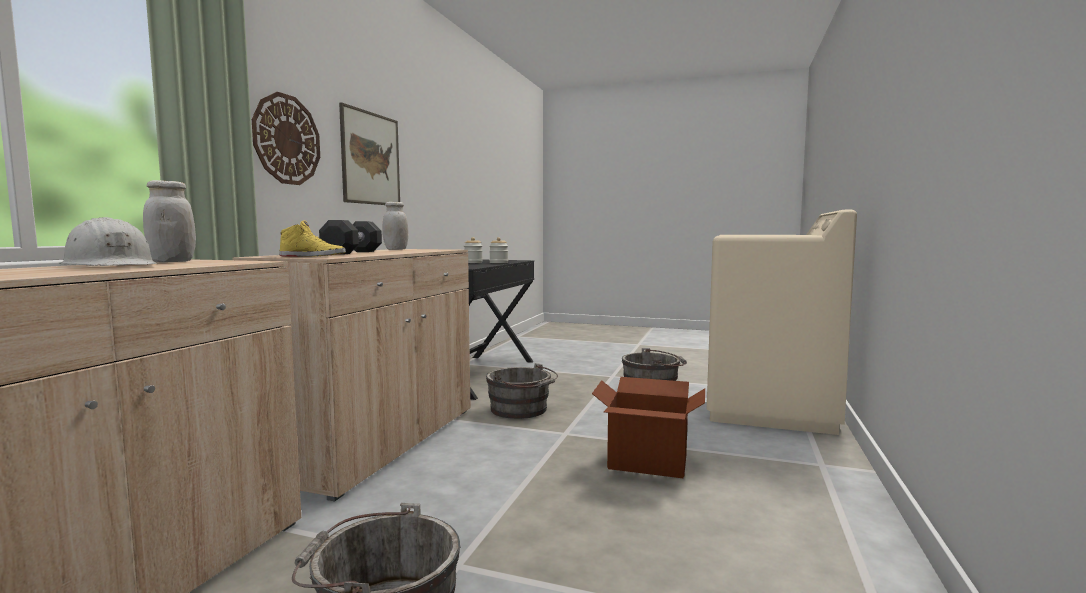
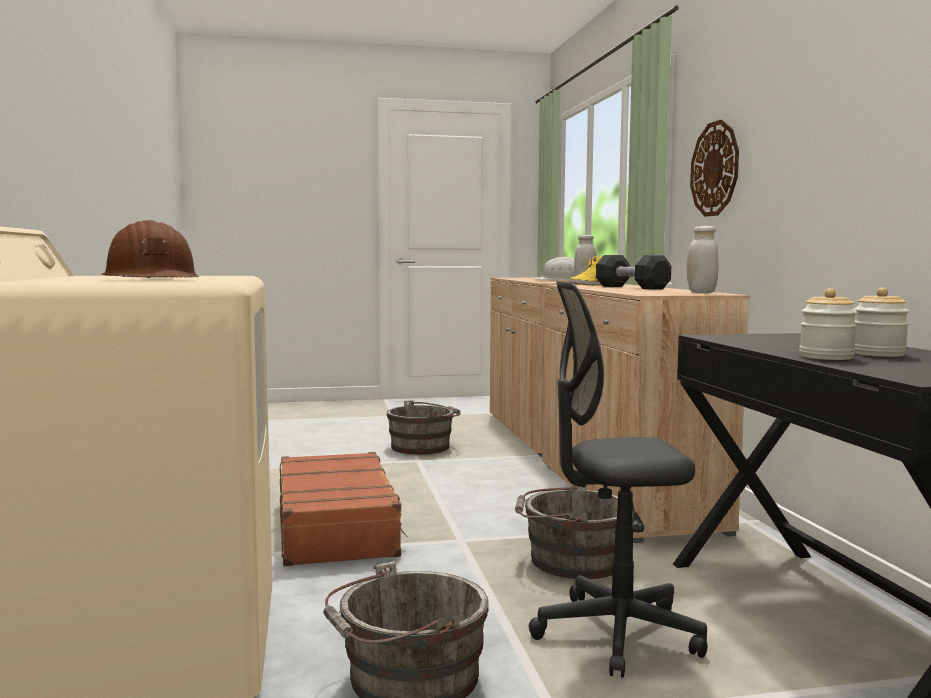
camera: 150 degrees right, 0 degrees up
picture [339,102,400,205] -> none
cardboard box [592,377,705,478] -> brown suitcase [280,452,408,566]
none -> brown hard hat [101,220,199,278]
none -> grey office chair [529,281,708,678]

